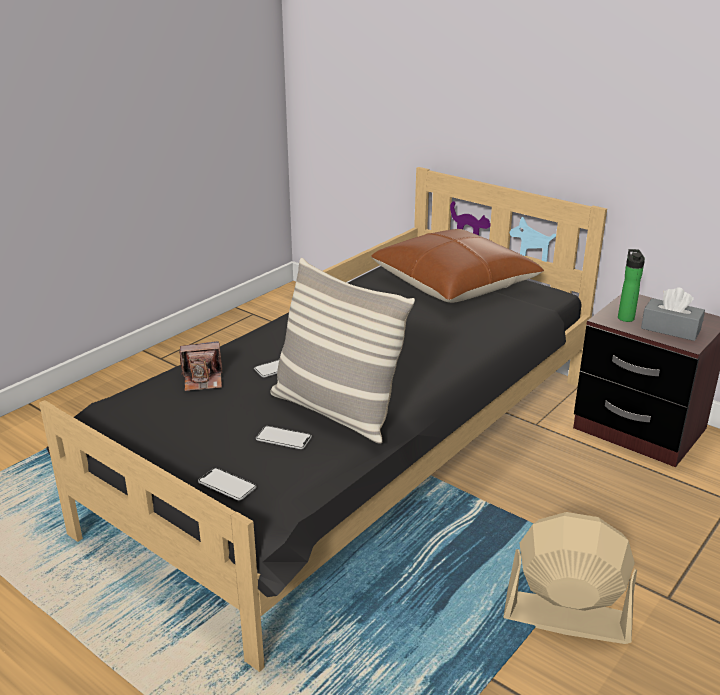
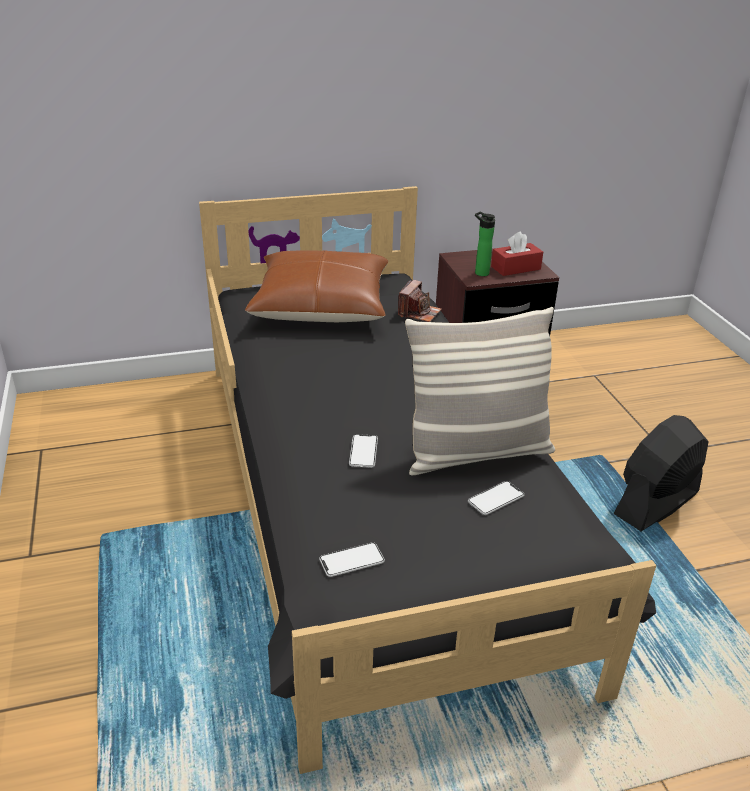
camera: 55 degrees left, 5 degrees up
camera [179,341,222,391] -> camera moved to [398,279,441,322]
phone [198,468,257,500] -> phone moved to [319,542,385,577]
beige fan [503,512,637,644] -> black fan [613,415,709,531]
grey tissue box [641,287,705,341] -> red tissue box [491,231,543,276]

